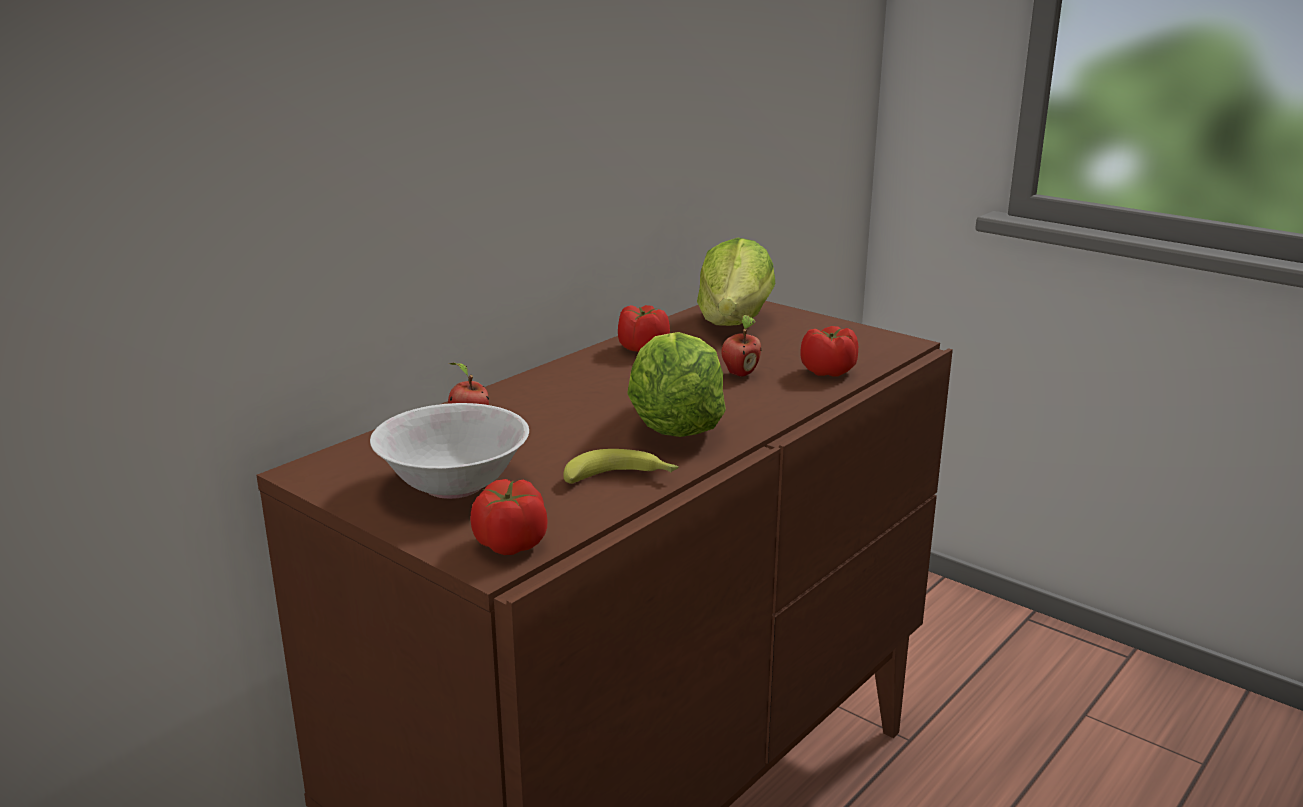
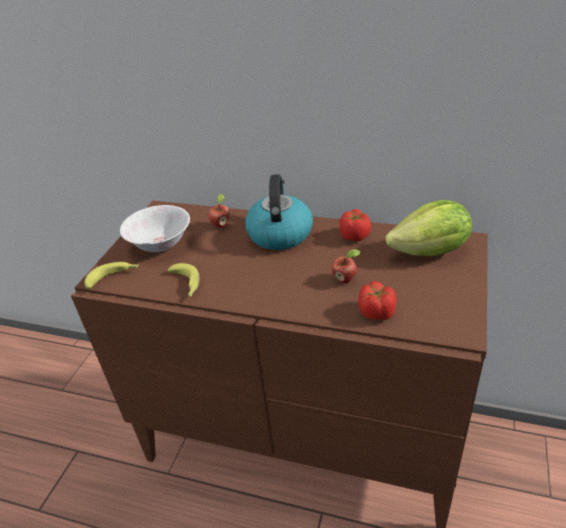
camera: 70 degrees right, 15 degrees up
tomato [471,479,548,555] -> banana [85,262,139,289]
lettuce [627,332,726,437] -> none
none -> kettle [245,174,313,250]

